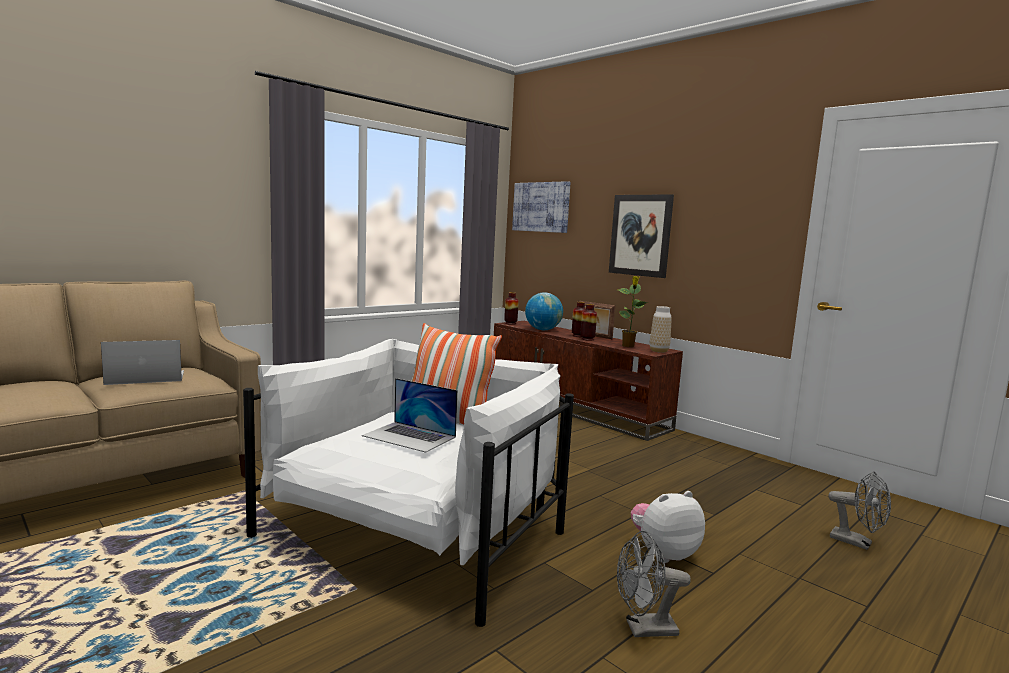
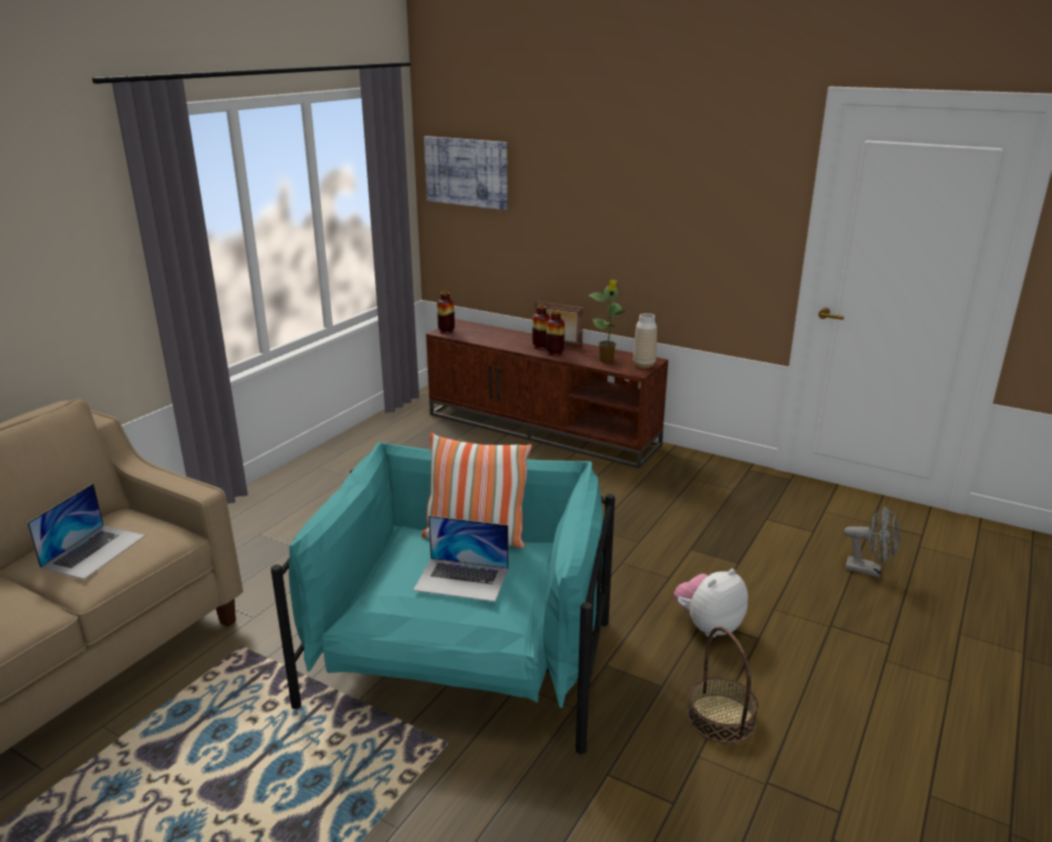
camera: 15 degrees left, 15 degrees up
laptop [101,340,184,385] -> laptop turned 150 degrees clockwise [27,483,146,579]
white armchair [243,339,574,627] -> turquoise armchair [271,442,615,754]
globe [525,292,563,330] -> none
picture [609,194,674,278] -> none
grey fan [617,531,691,637] -> basket [687,627,758,744]

